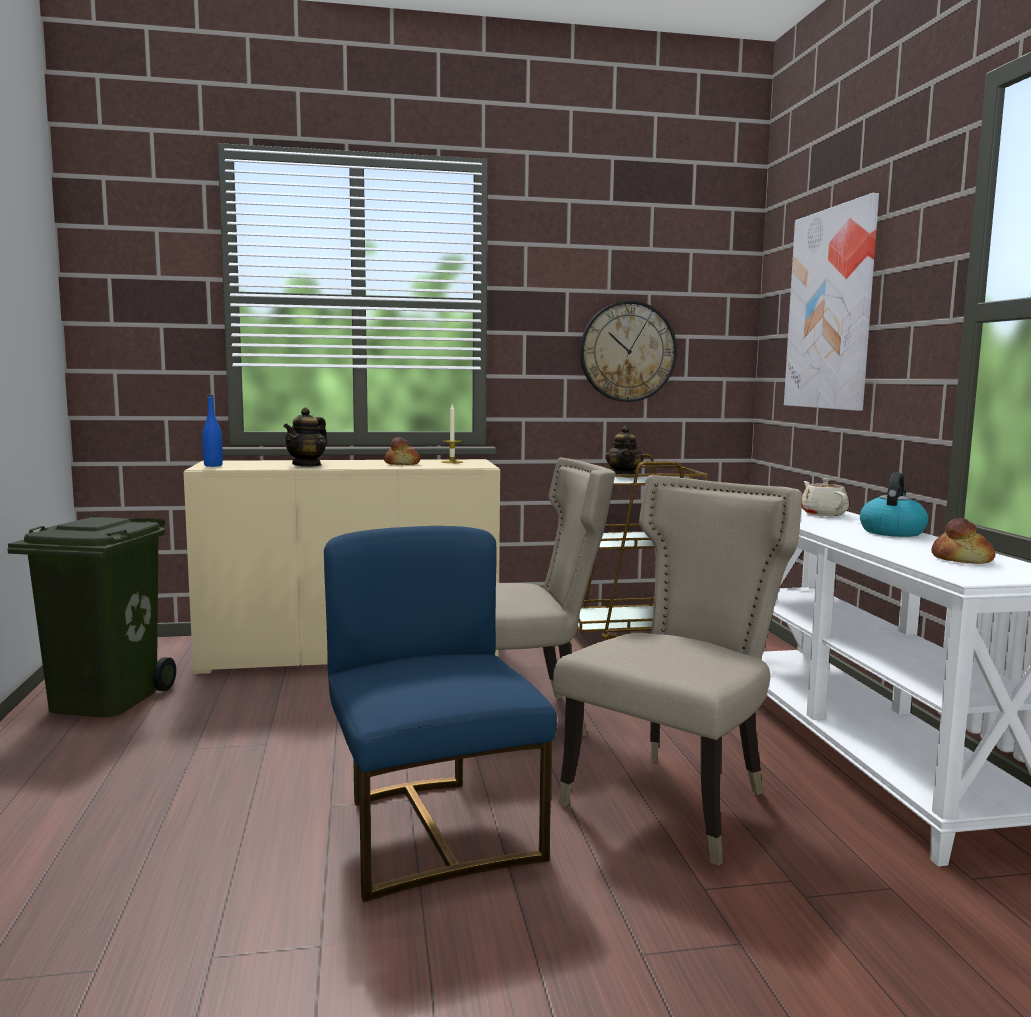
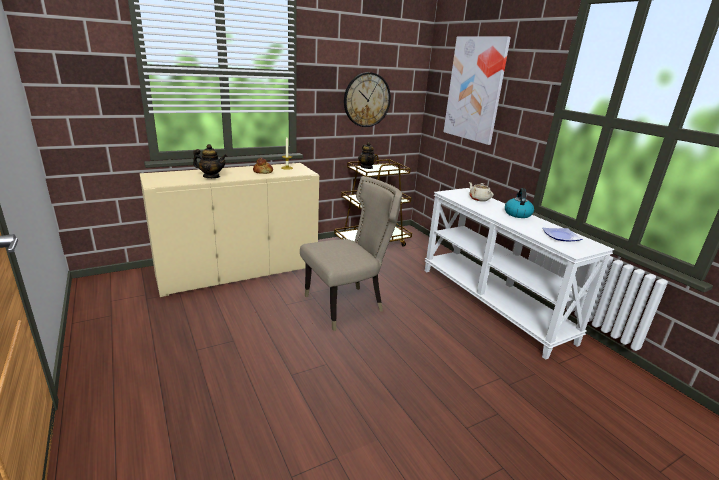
camera: 20 degrees left, 15 degrees up
green trash can [8,516,176,717] -> none
blue bottle [202,395,223,467] -> none
teapot [283,407,327,467] -> teapot turned 90 degrees counterclockwise [193,144,227,178]
blue chair [324,526,557,902] -> none
beige chair [553,475,802,866] -> none
bread [931,518,995,564] -> plate [542,228,582,242]

